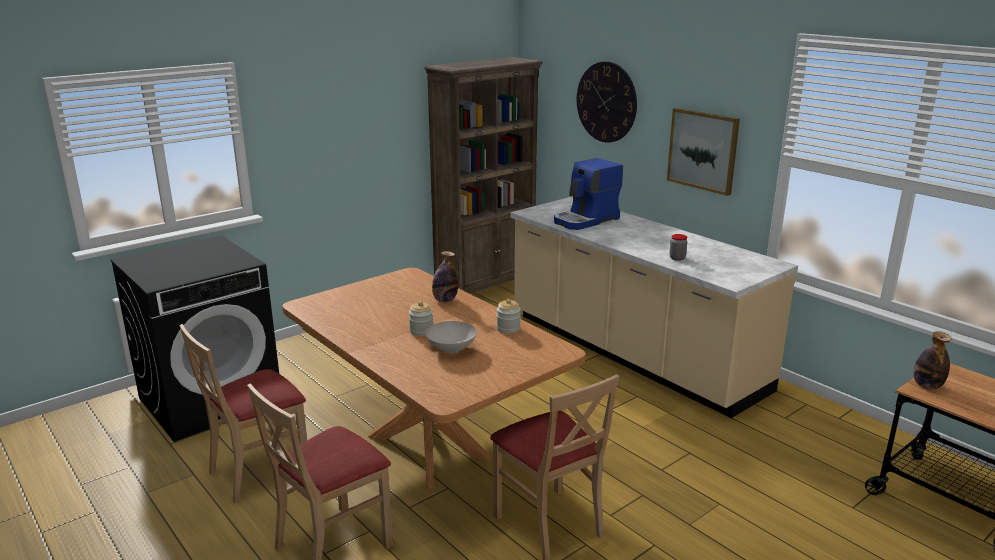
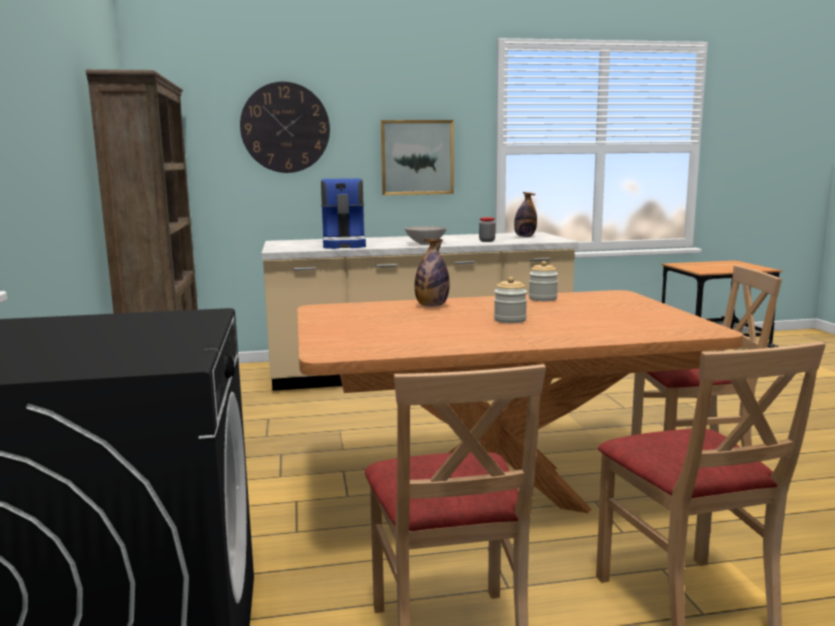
camera: 60 degrees left, 10 degrees down
white bowl [425,321,477,353] -> white bowl moved to [405,226,447,245]
bottle [914,331,952,389] -> bottle moved to [514,192,537,237]

